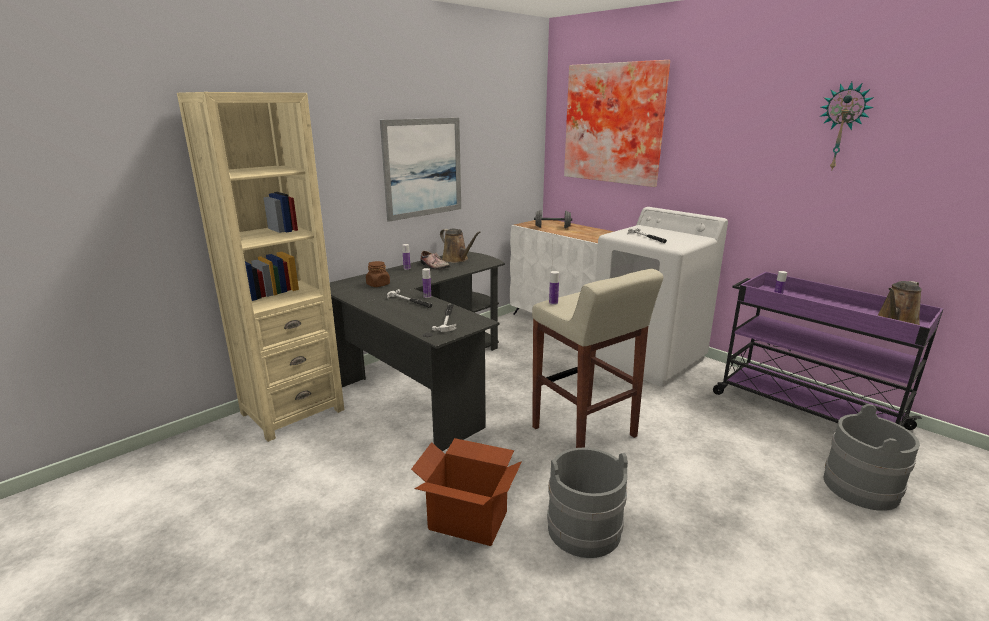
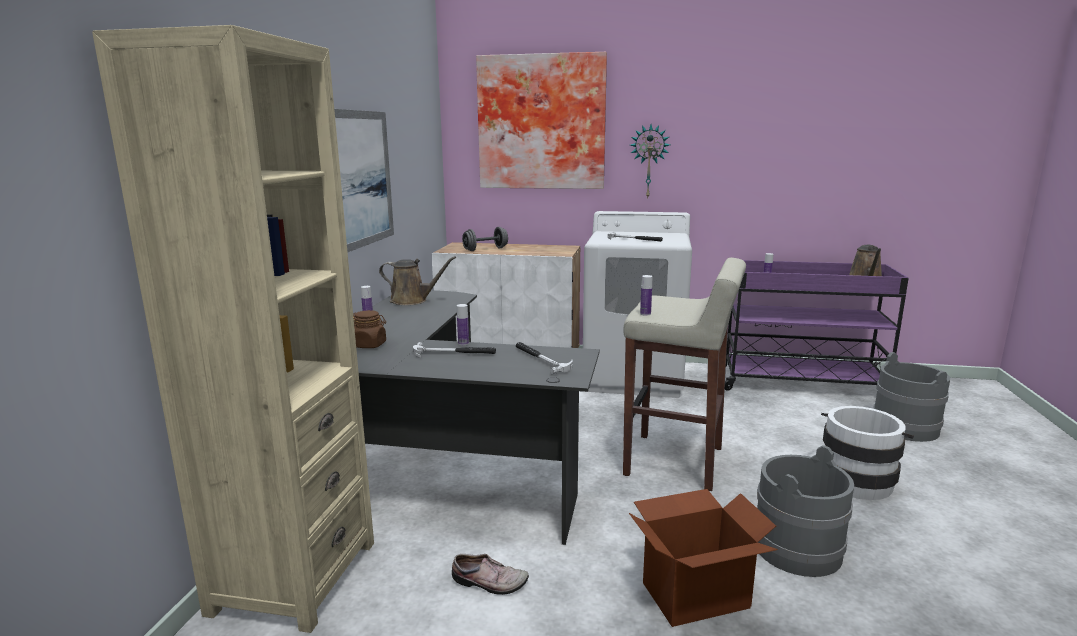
camera: 35 degrees left, 5 degrees down
shoe [420,251,450,270] -> shoe moved to [452,554,529,595]
wall clock [820,82,874,169] -> wall clock moved to [630,125,670,199]
none -> white bucket [821,406,914,500]

